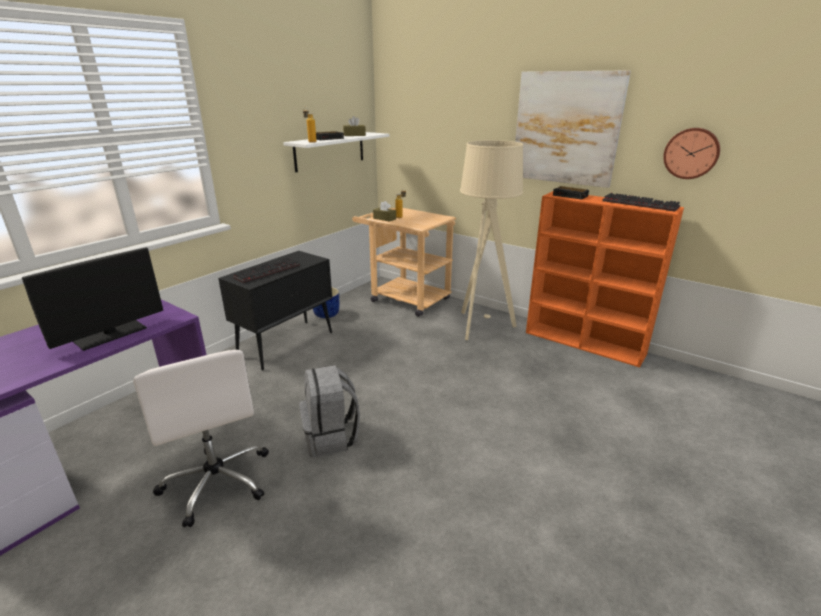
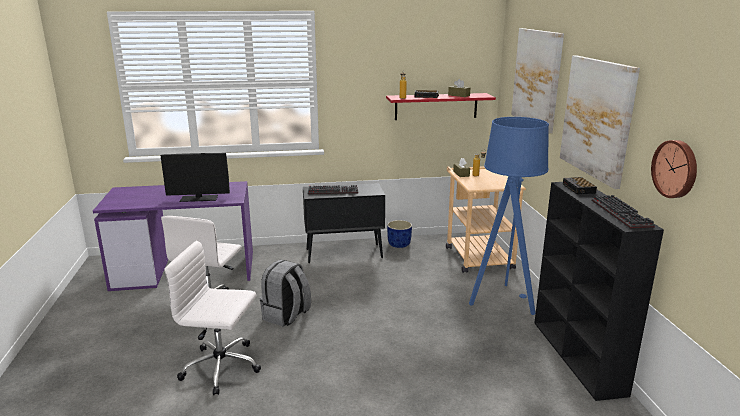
camera: 45 degrees right, 5 degrees down
white shelf [283,132,390,172] -> red shelf [386,93,496,120]
beige floor lamp [460,140,523,340] -> blue floor lamp [469,117,549,315]
orange bookcase [526,191,684,367] -> black bookcase [534,182,664,401]
none -> white office chair [164,241,261,395]
none -> picture [511,28,564,133]

